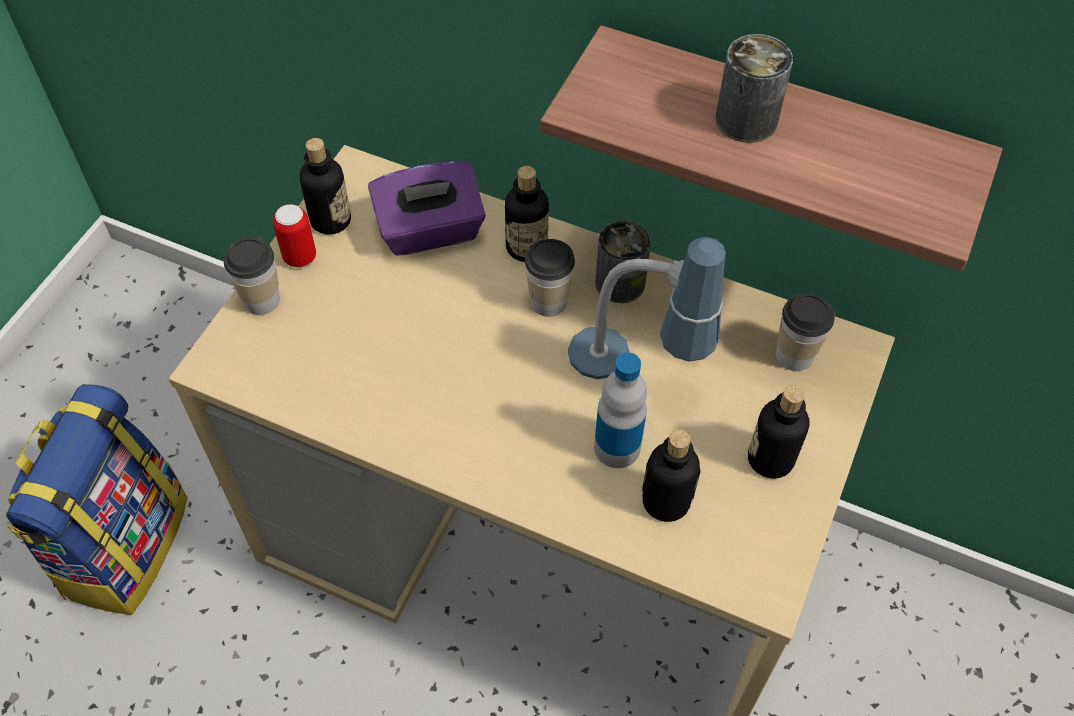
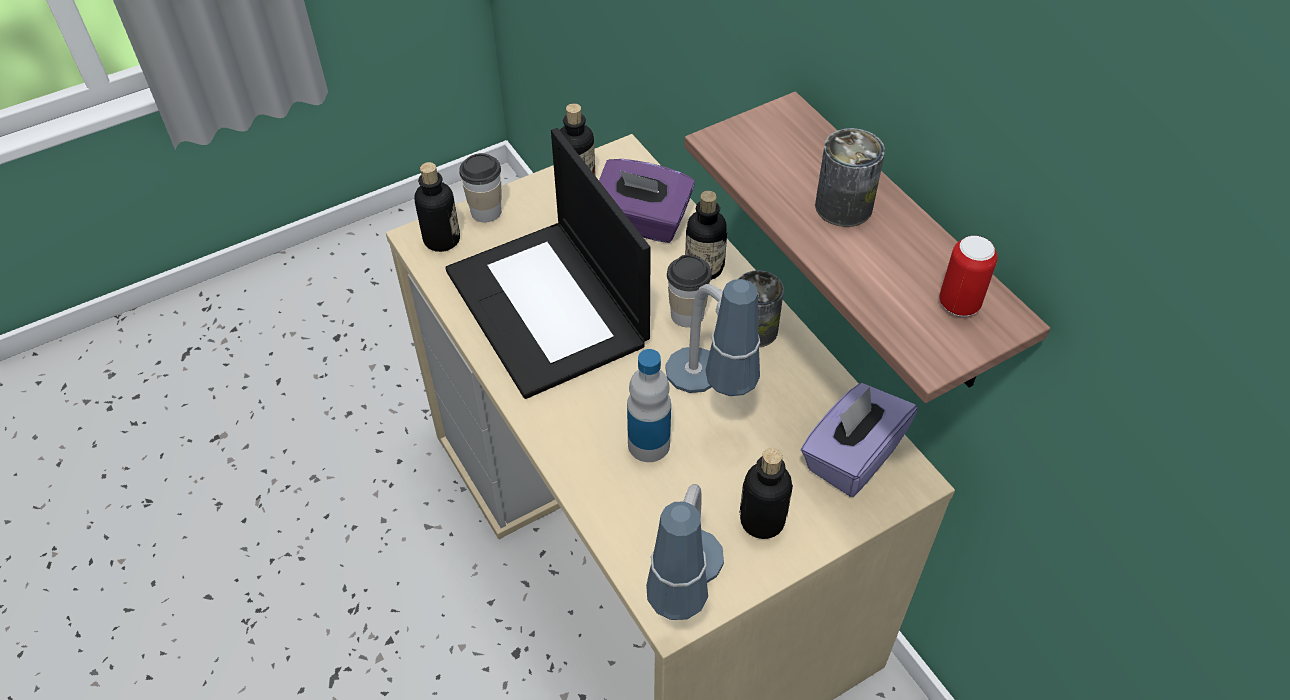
camera: 35 degrees right, 5 degrees down
backpack [6,384,188,615] -> none
can [273,204,316,268] -> can moved to [939,235,997,317]
bottle [642,430,701,522] -> bottle moved to [414,162,460,252]
cup [776,294,835,371] -> purple tissue box [801,383,918,497]
none -> laptop [445,128,651,399]
none -> table lamp [646,484,724,620]

